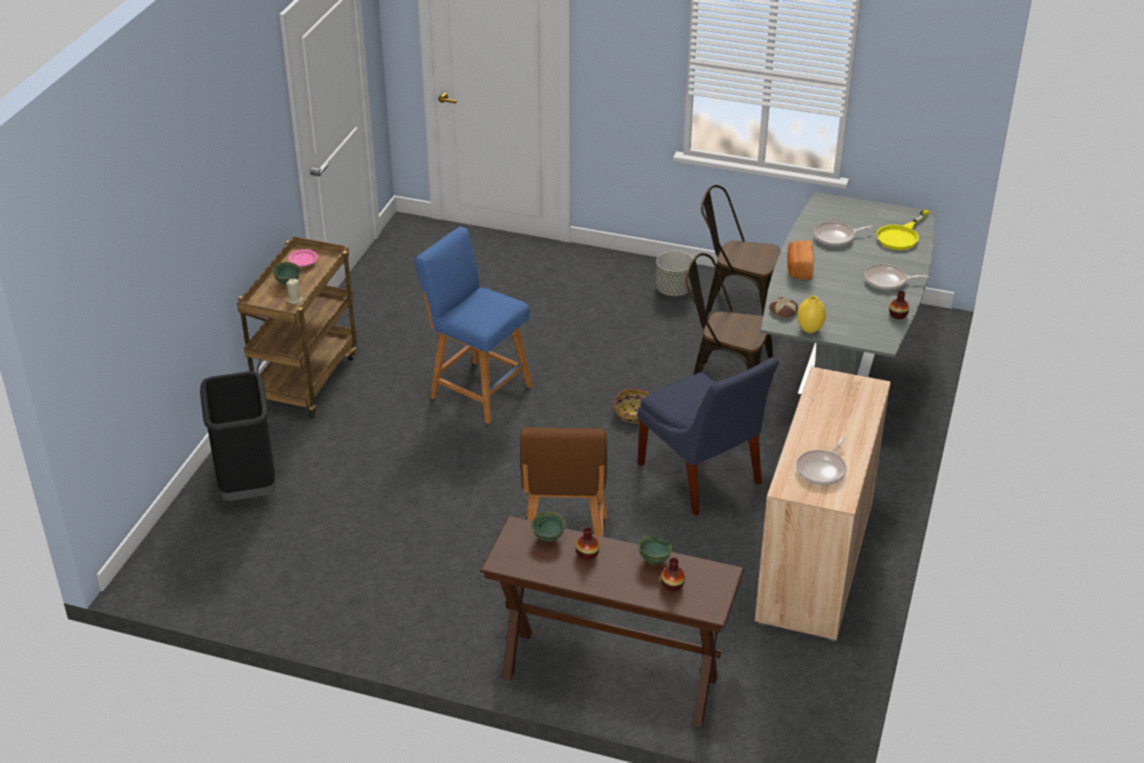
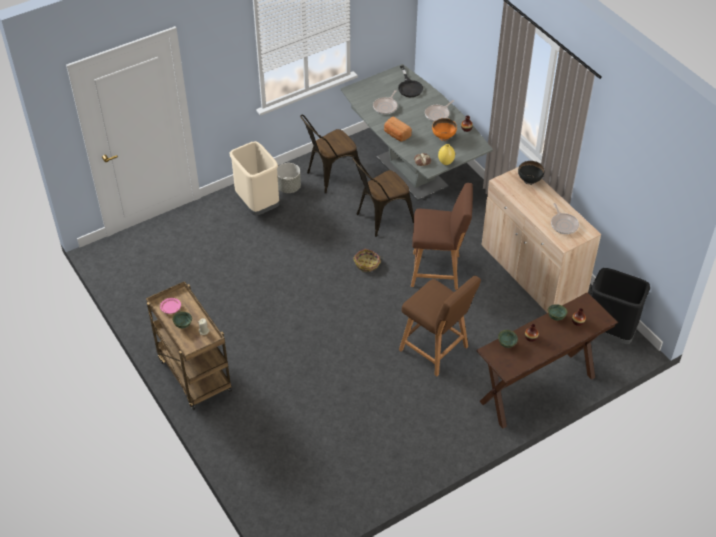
camera: 50 degrees left, 10 degrees up
black trash can [200,371,276,501] -> black trash can moved to [591,268,650,344]
blue stool [415,226,533,424] -> none
blue chair [637,357,779,516] -> brown stool [411,183,473,290]
yellow frying pan [877,209,930,250] -> black frying pan [398,66,423,97]
none -> beige trash can [229,141,279,216]
none -> orange bowl [432,118,457,141]
none -> black bowl [518,161,544,185]

